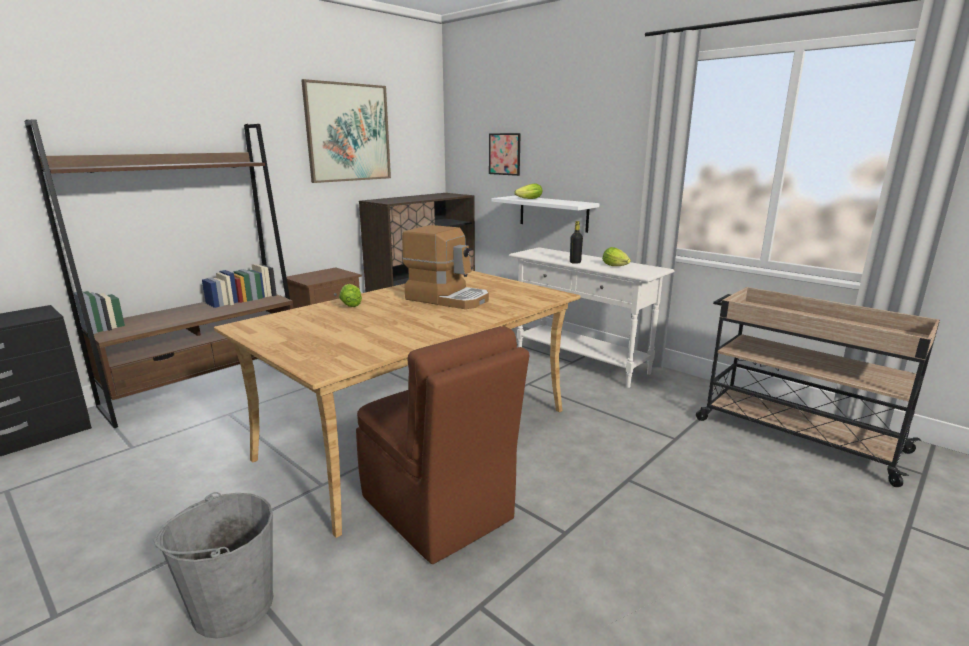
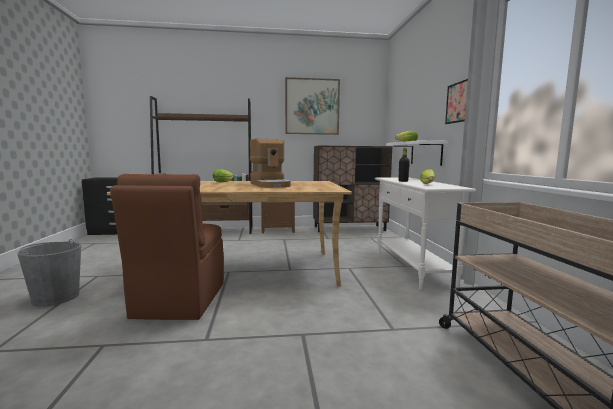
camera: 40 degrees right, 10 degrees down
picture [489,133,521,176] -> picture moved to [445,79,468,124]

